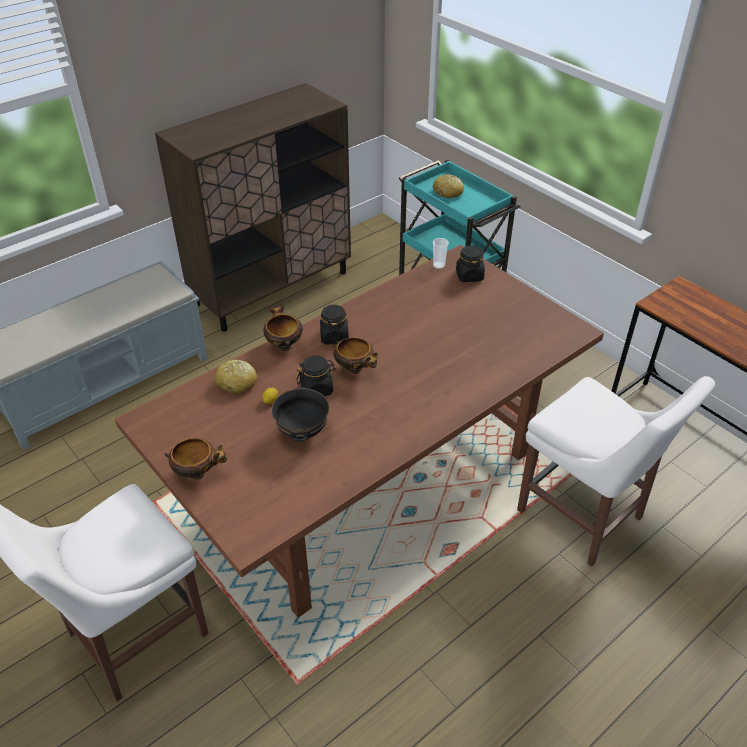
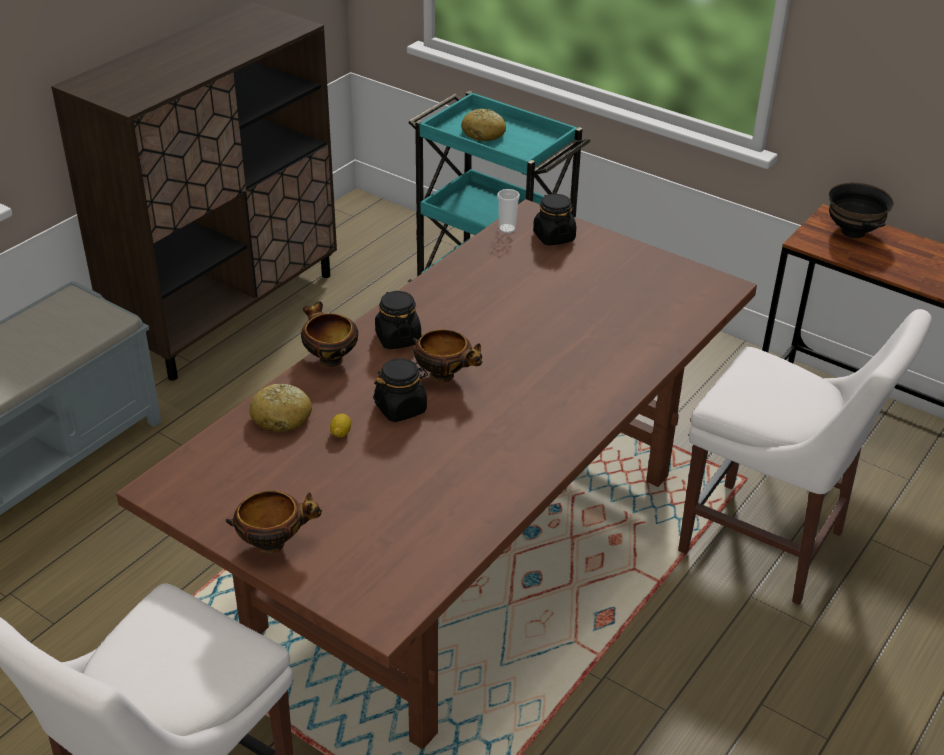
camera: 15 degrees left, 5 degrees down
black bowl [272,387,329,442] -> black bowl moved to [829,183,894,238]

